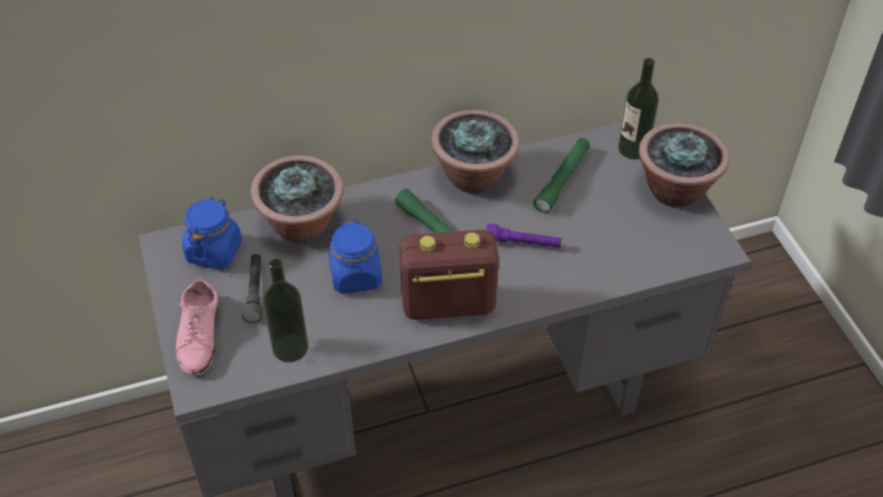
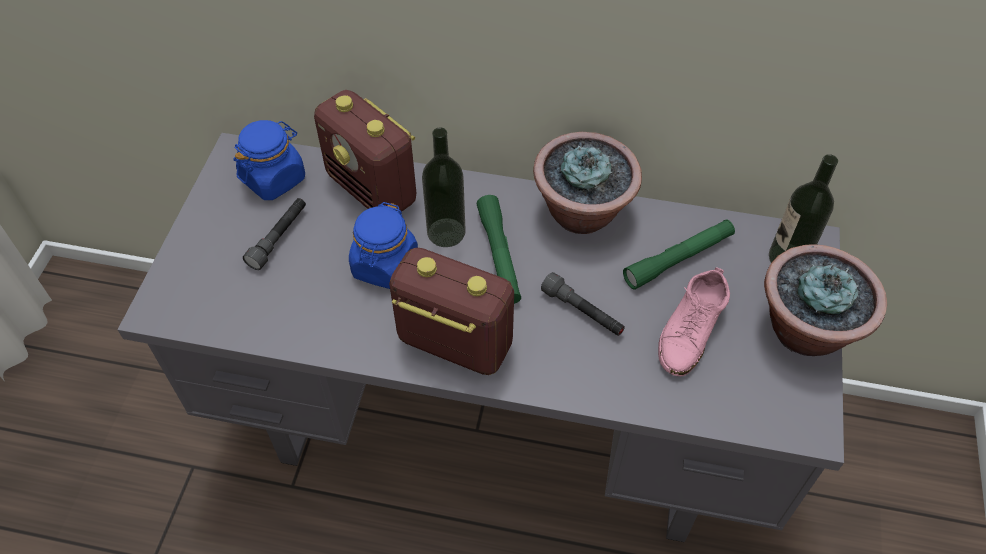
camera: 30 degrees right, 5 degrees up
pink shoe [176,277,218,375] -> pink shoe moved to [658,267,730,376]
potted plant [251,155,344,243] -> radio [314,90,416,212]
bottle [263,259,308,363] -> bottle moved to [422,127,466,247]
purple flashlight [486,224,561,247] -> grey flashlight [541,272,625,336]

